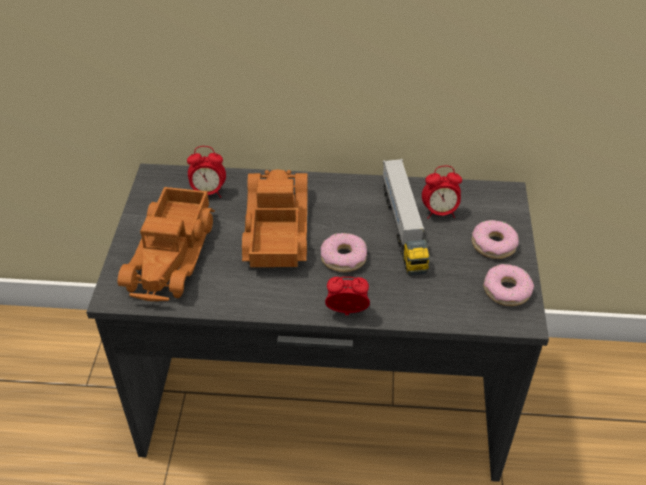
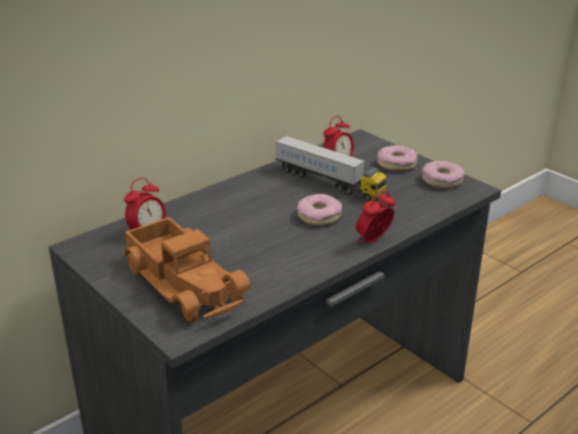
camera: 45 degrees left, 15 degrees down
toy truck [242,169,308,267] -> none

